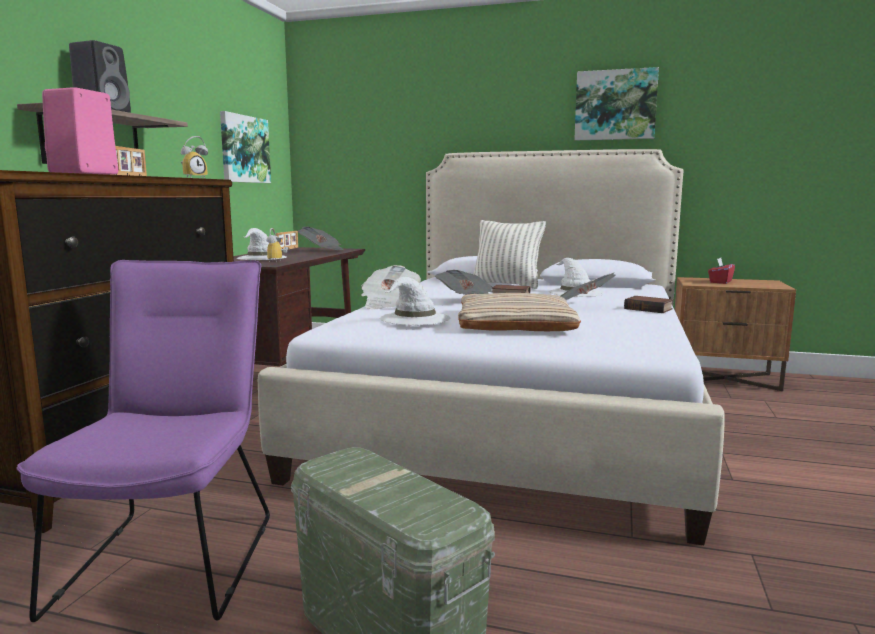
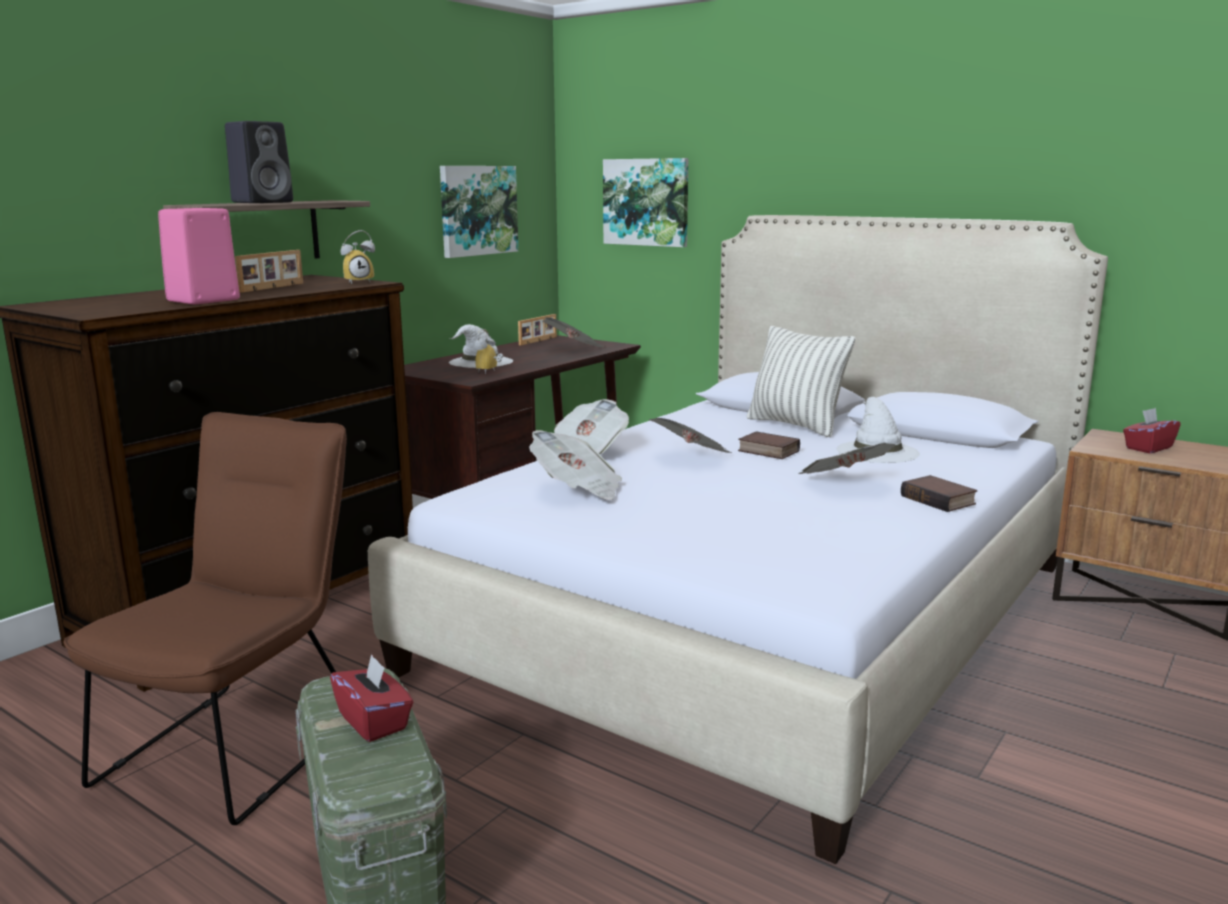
camera: 20 degrees right, 5 degrees up
purple chair [16,260,270,622] -> brown chair [63,412,347,825]
white hat [380,277,450,325] -> newspaper [529,430,622,500]
beige pillow [458,293,581,331] -> none
picture [574,67,659,140] -> picture moved to [603,158,688,247]
none -> red tissue box [330,654,413,742]

